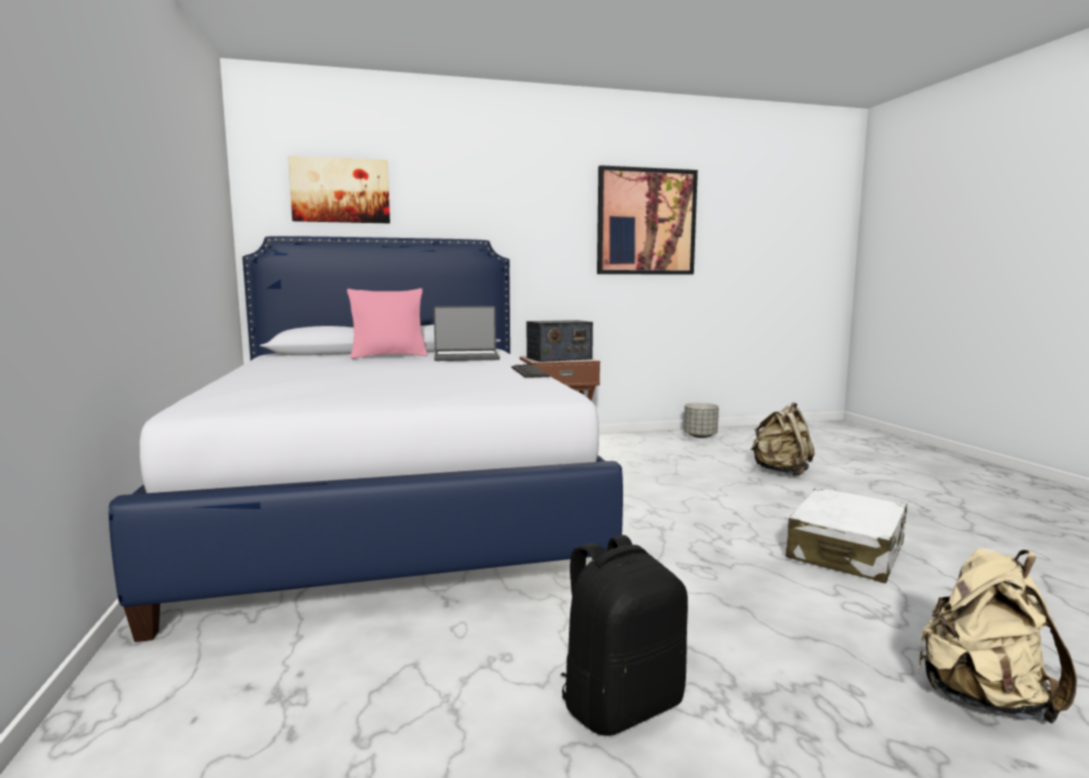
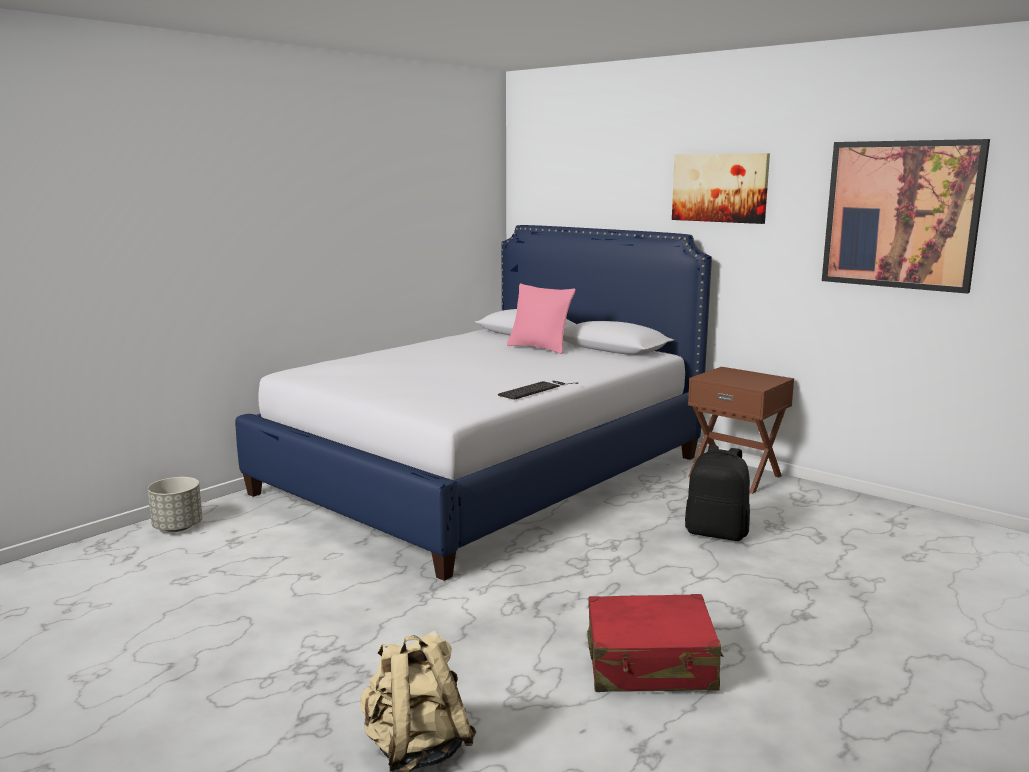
camera: 55 degrees right, 5 degrees up
picture [288,156,390,224] -> picture moved to [672,153,770,224]
laptop [434,306,500,361] -> none
radio [527,320,593,362] -> none
black backpack [560,535,688,736] -> black backpack moved to [685,445,750,541]
grey planter [684,403,719,438] -> grey planter moved to [148,477,202,532]
beige backpack [751,402,815,476] -> none
white suitcase [786,487,907,583] -> red suitcase [587,594,723,692]

